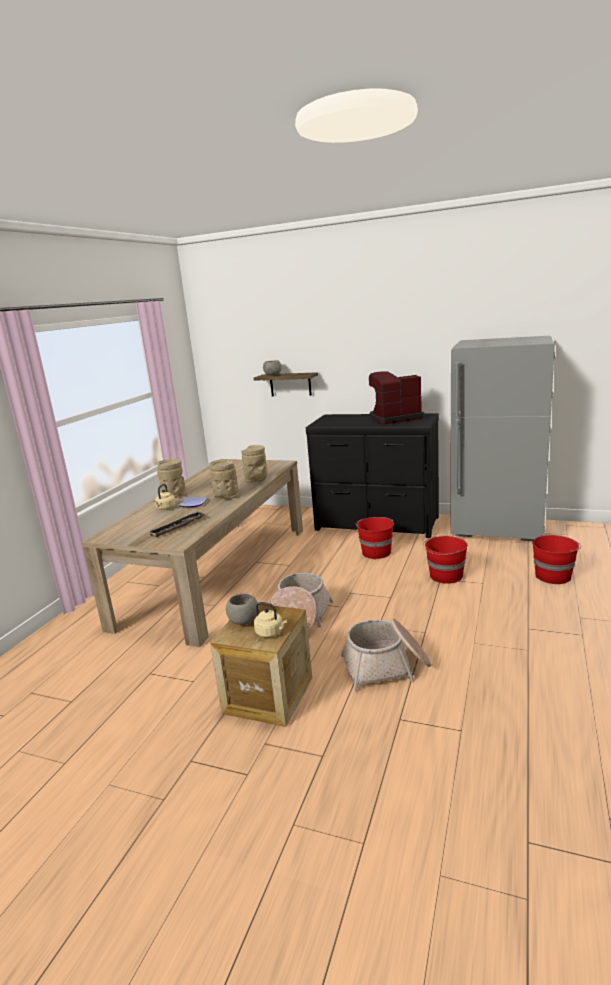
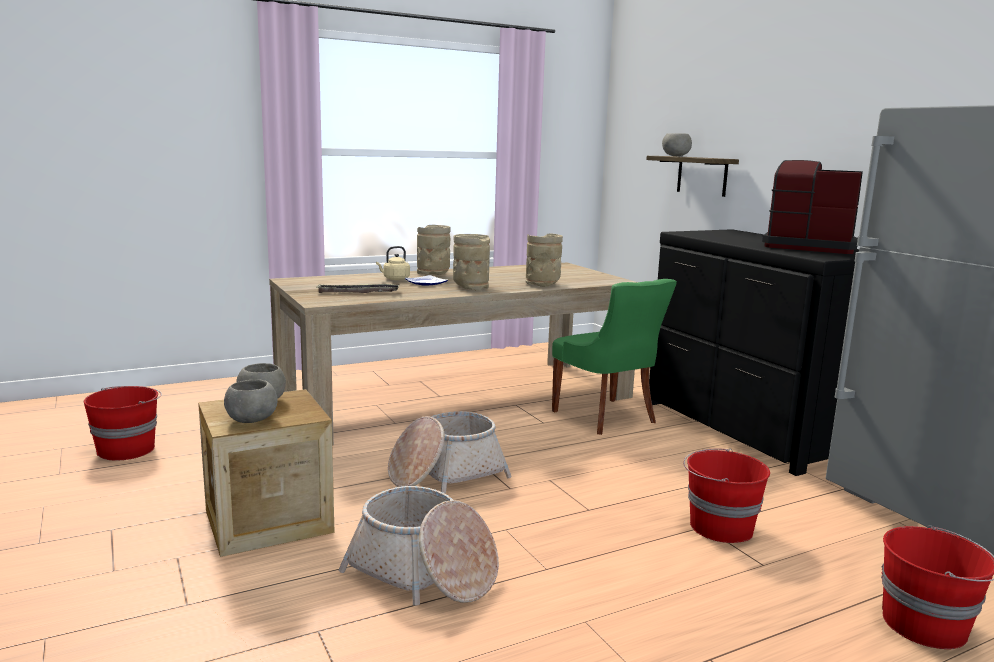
camera: 40 degrees right, 5 degrees down
beige kettle [254,602,287,638] -> grey bowl [224,379,278,423]
red bucket [356,517,394,559] -> red bucket moved to [84,386,162,461]
none -> green chair [552,279,677,435]

